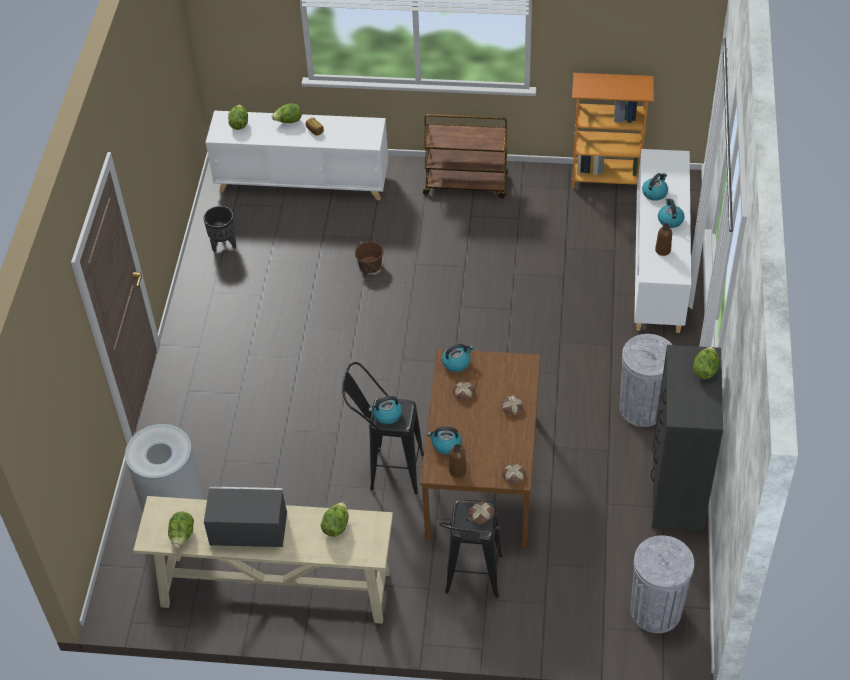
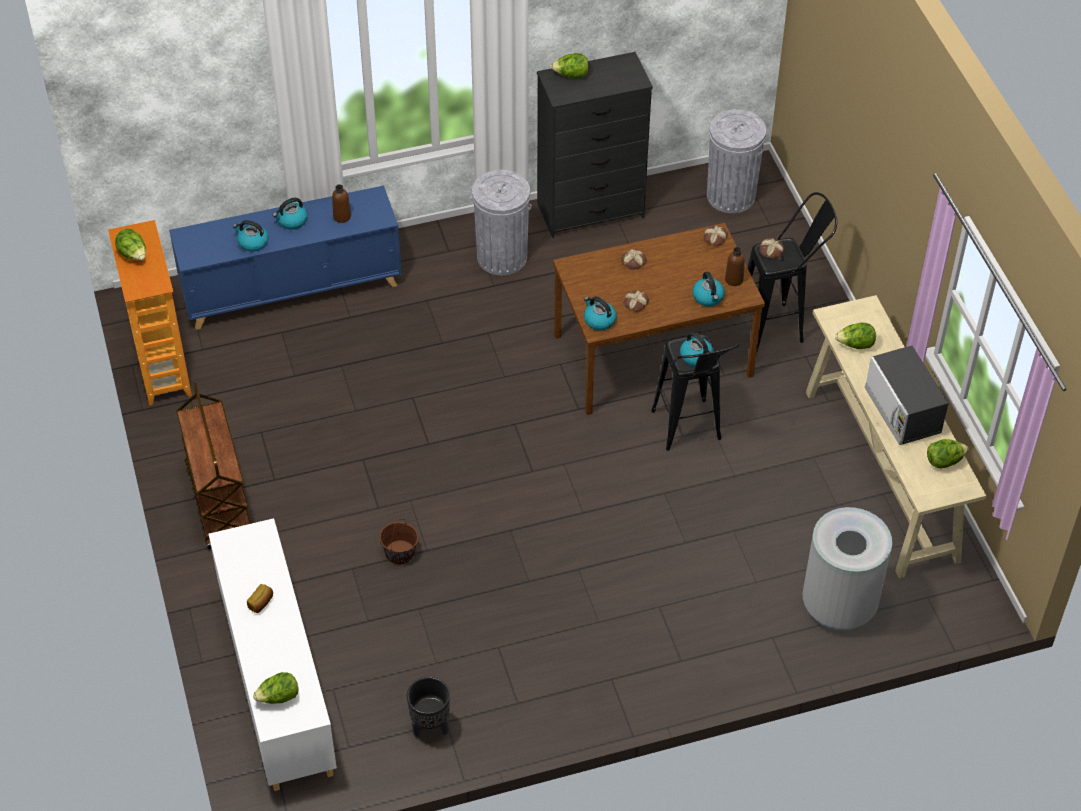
camera: 115 degrees left, 0 degrees up
lettuce [272,103,301,123] -> lettuce moved to [115,229,146,261]
white cabinet [634,149,691,333] -> blue cabinet [169,185,402,330]

